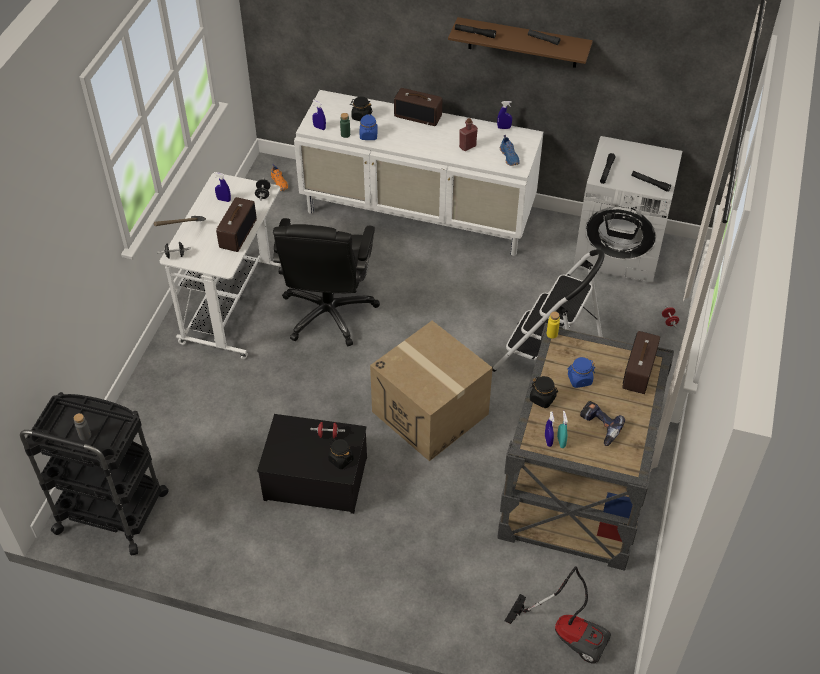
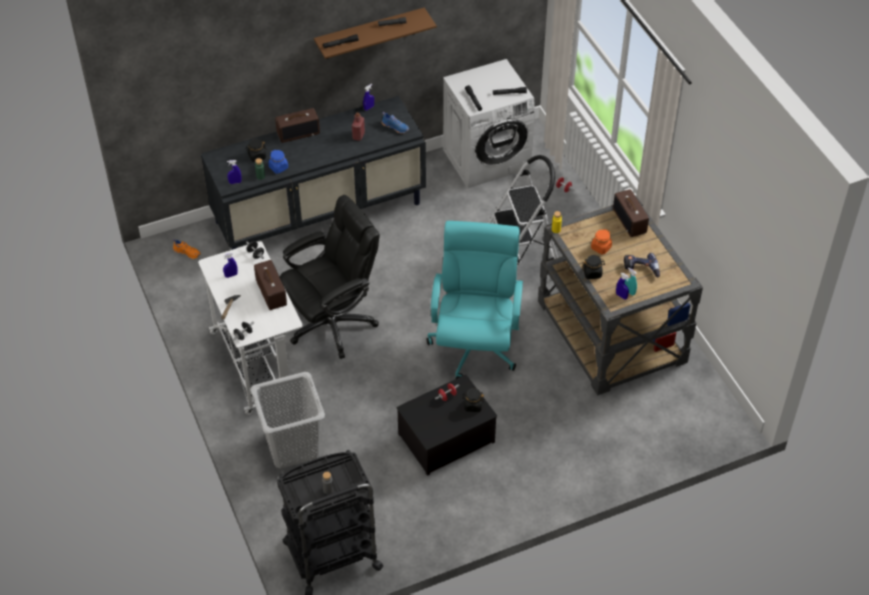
camera: 40 degrees left, 0 degrees up
black office chair [273,218,380,346] -> black office chair turned 90 degrees counterclockwise [280,195,380,359]
white cabinet [294,90,543,256] -> black cabinet [201,96,426,250]
cardboard box [370,321,493,461] -> turquoise office chair [427,221,523,379]
vacuum cleaner [505,566,611,664] -> none
blue jar [568,357,595,388] -> orange jar [591,229,612,254]
none -> grey laundry basket [250,372,325,469]

